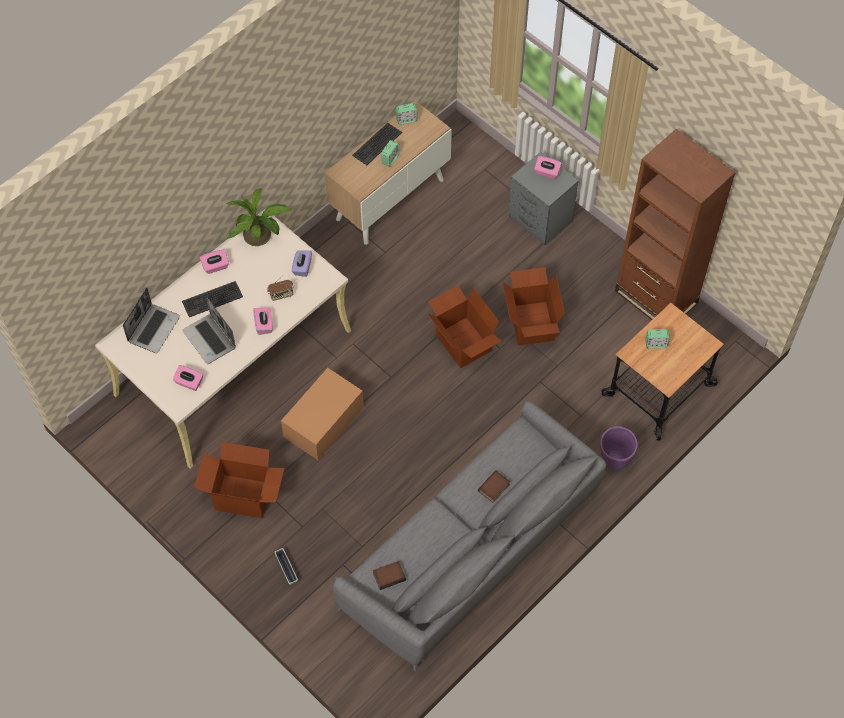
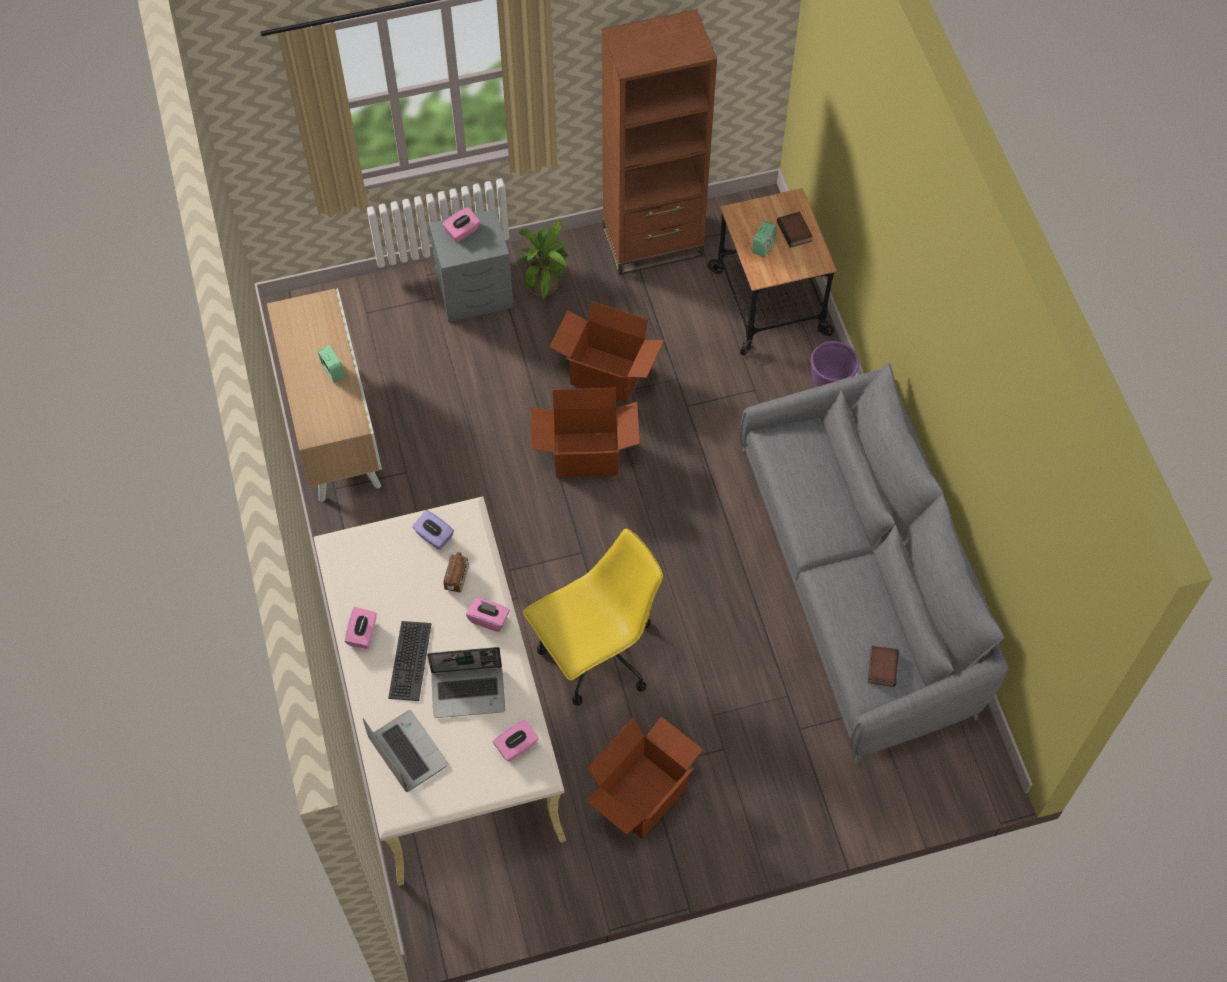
camera: 60 degrees left, 0 degrees up
potted plant [227,188,291,246] -> potted plant moved to [514,220,569,300]
planter [275,548,298,585] -> none
cardboard box [281,368,364,460] -> yellow office chair [523,528,663,706]
keyboard [352,123,402,165] -> none
alarm clock [396,103,418,125] -> none
book [478,470,510,503] -> book moved to [777,211,812,248]

